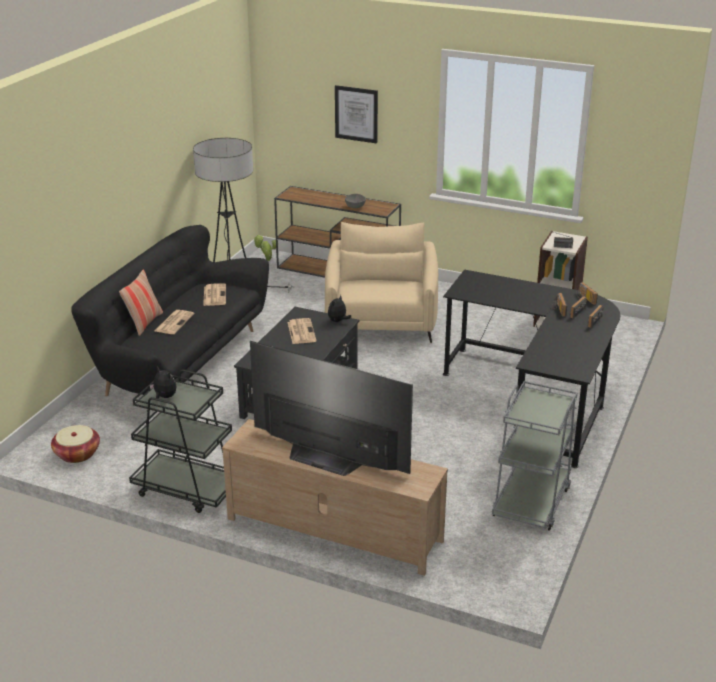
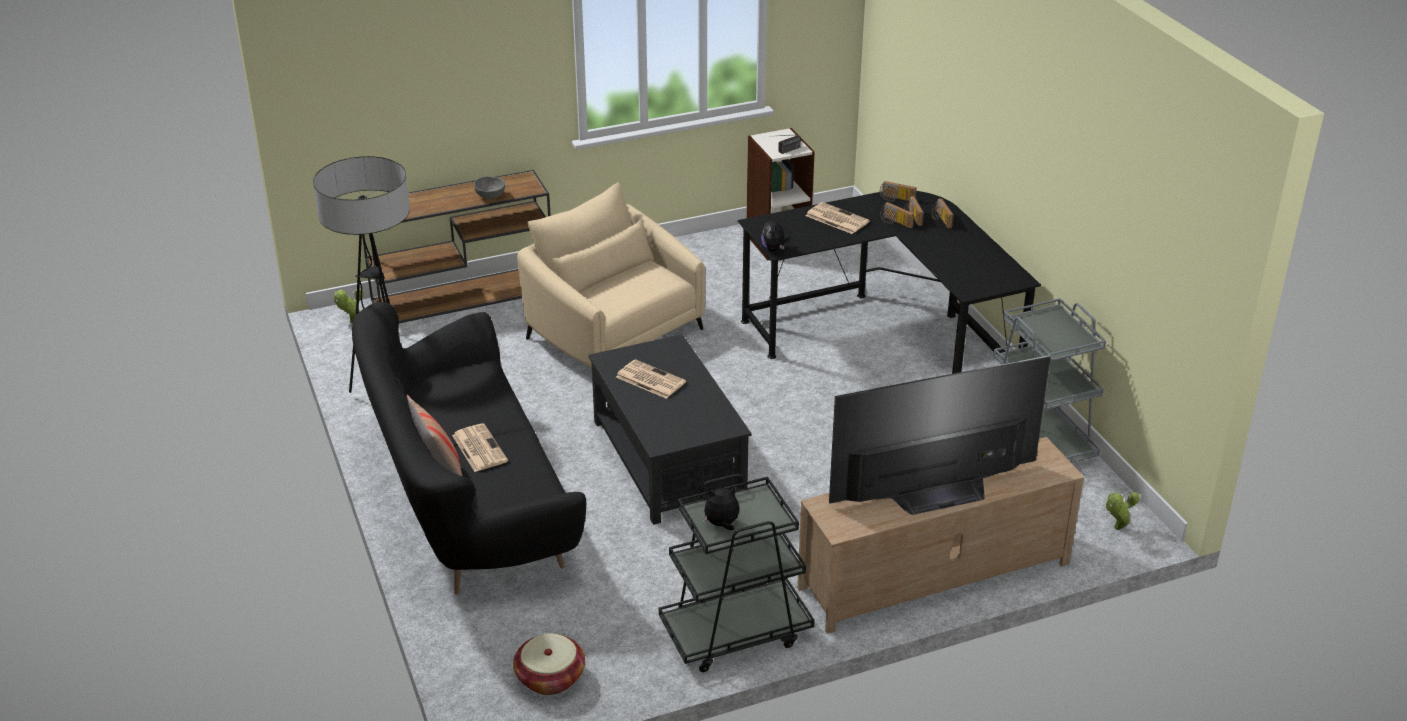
camera: 45 degrees left, 5 degrees up
newspaper [203,283,226,306] -> newspaper moved to [806,202,870,234]
plush toy [328,295,351,322] -> plush toy moved to [761,215,790,252]
picture [335,85,378,144] -> none
none -> potted plant [1106,492,1140,530]

